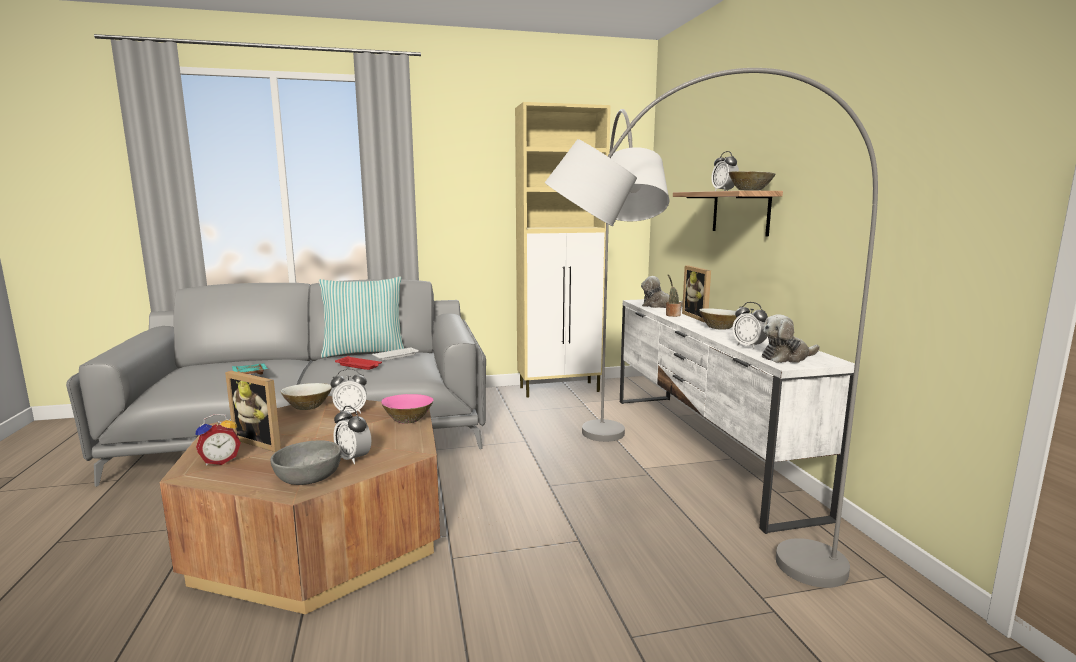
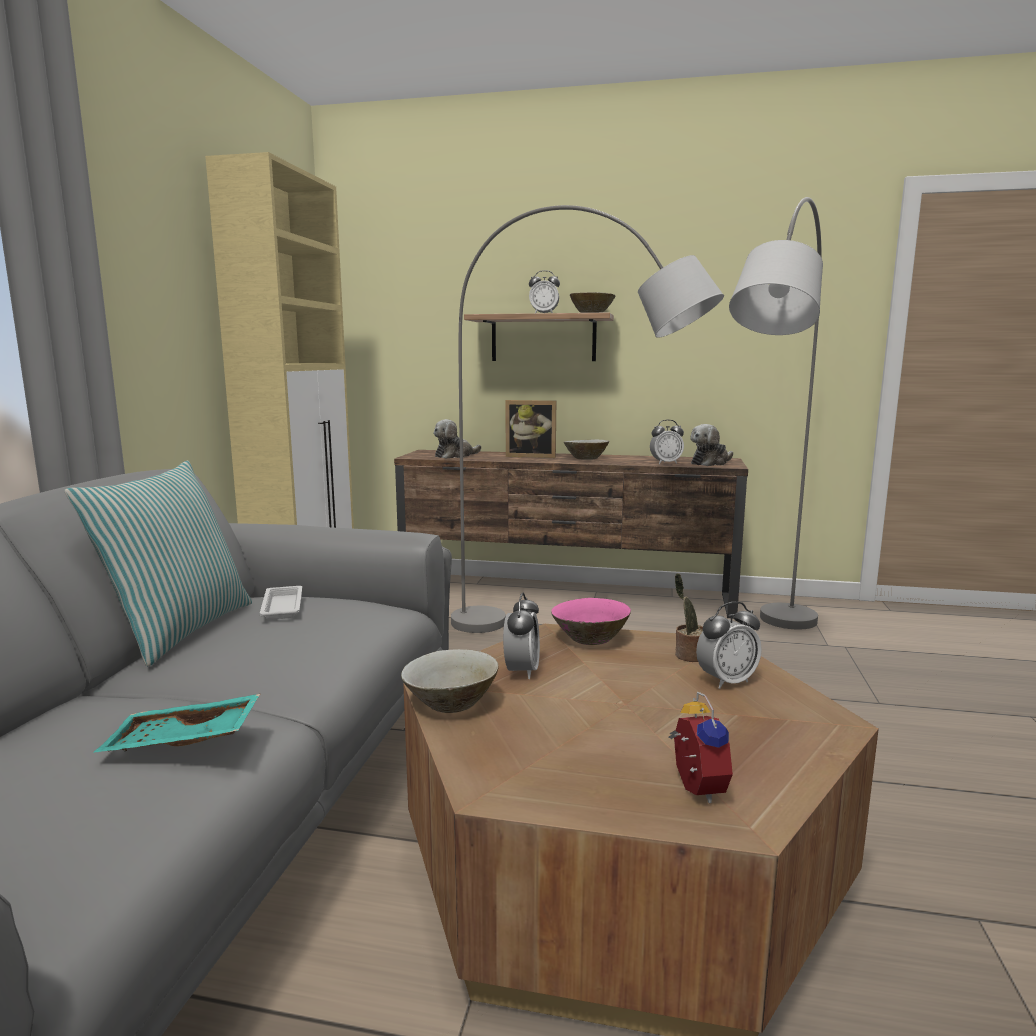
camera: 65 degrees left, 0 degrees up
picture frame [225,371,281,452] -> none
grey bowl [270,441,341,485] -> none
red tray [335,356,382,370] -> none
white tv stand [620,299,855,534] -> brown tv stand [394,450,748,619]
potted plant [666,274,681,317] -> potted plant moved to [675,573,703,662]
plush toy [762,315,820,363] -> plush toy turned 45 degrees clockwise [690,424,733,466]

